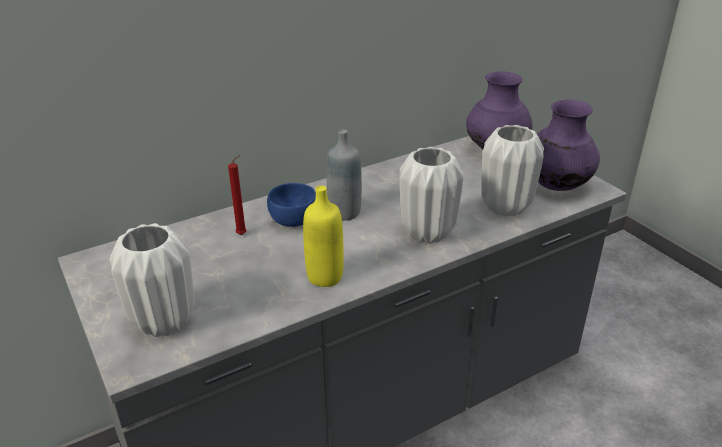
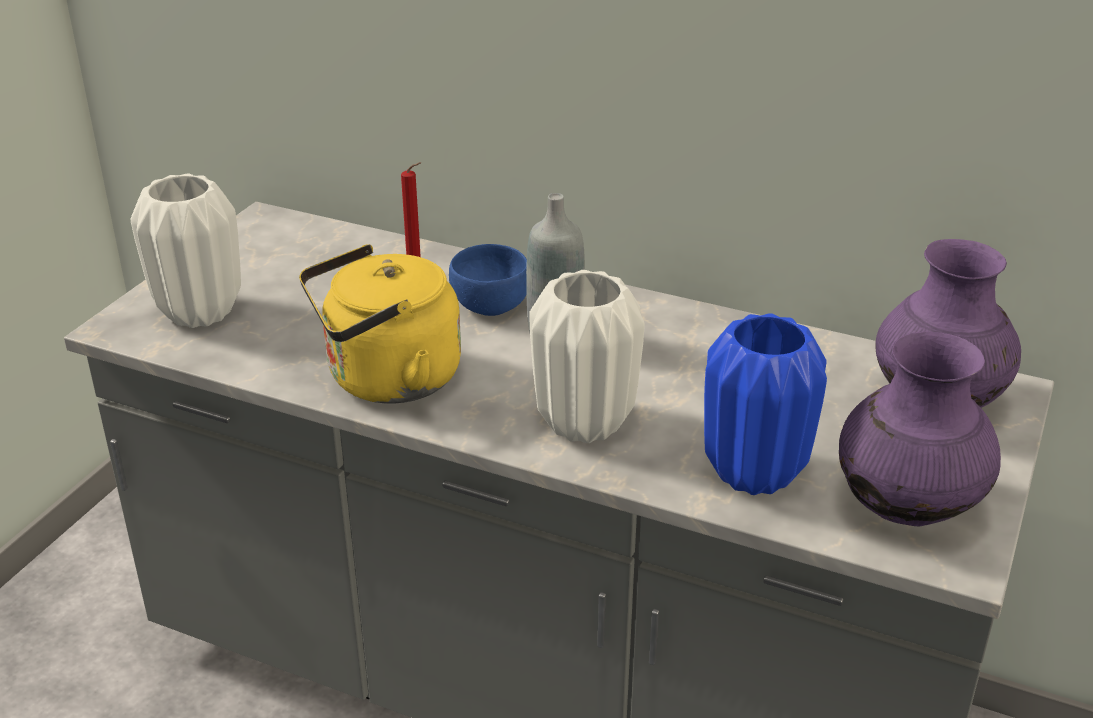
camera: 55 degrees right, 0 degrees up
yellow bottle [303,186,344,287] -> yellow kettle [299,244,461,403]
white vase [481,125,544,217] -> blue vase [704,313,827,495]

